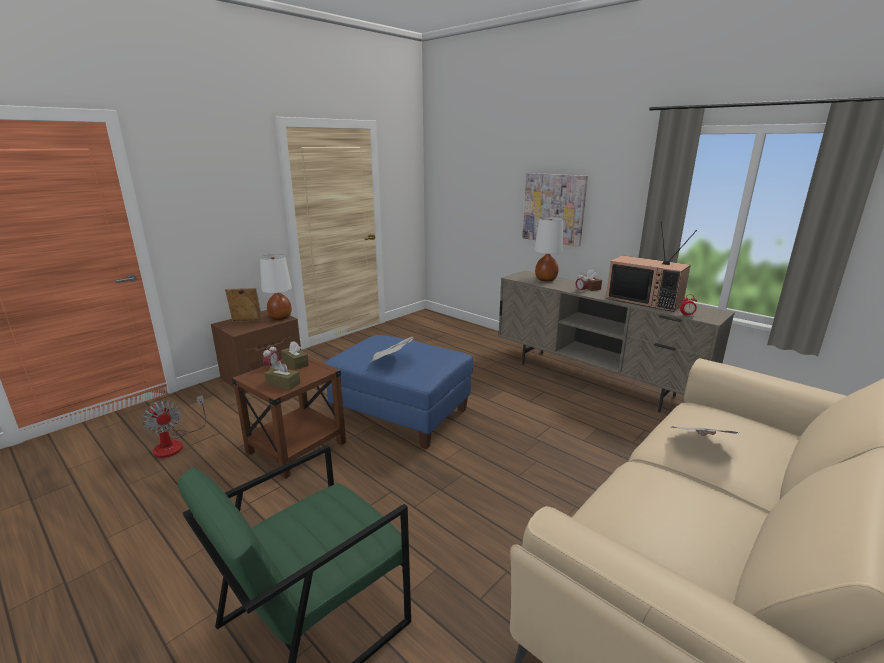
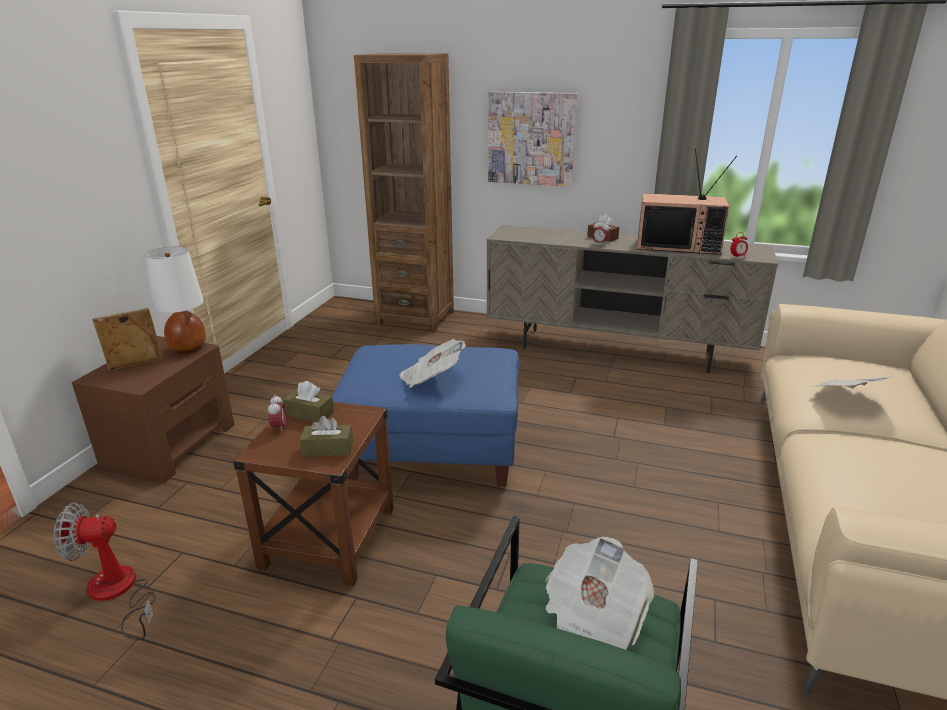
camera: 25 degrees left, 5 degrees up
fan [142,395,206,458] -> fan turned 150 degrees clockwise [54,502,156,640]
white table lamp [534,217,563,282] -> none
none -> brown bookcase [354,53,454,332]
none -> newspaper [545,537,654,650]

